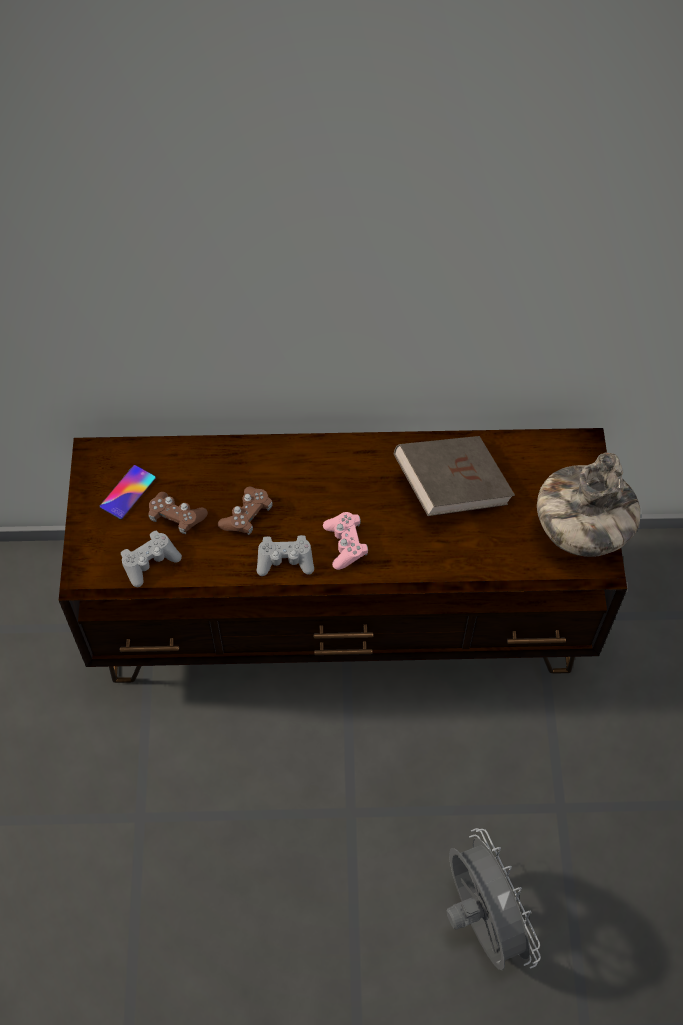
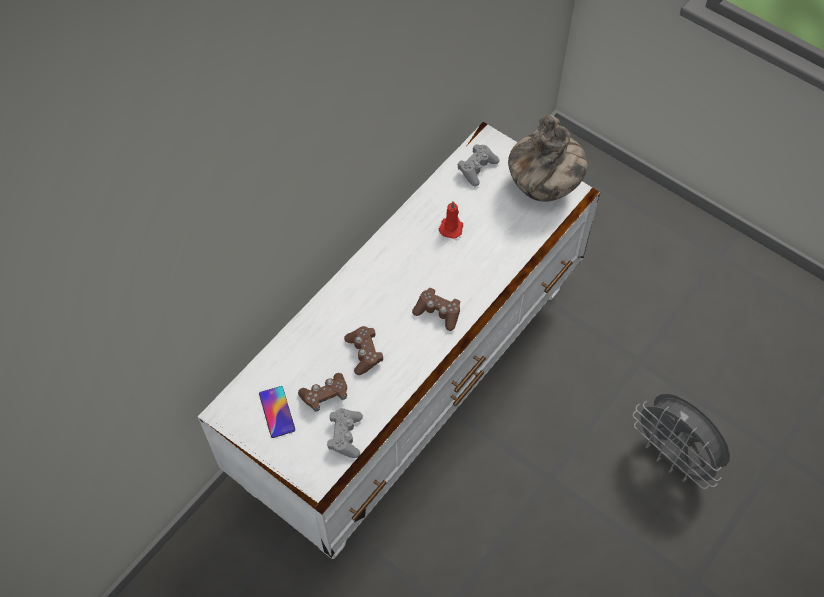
camera: 50 degrees left, 0 degrees up
brown tv stand [59,428,627,683] -> white tv stand [198,122,600,559]
grey game controller [257,535,314,576] -> grey game controller moved to [458,144,499,186]
pink game controller [323,512,368,570] -> brown game controller [412,288,460,331]
brown book [394,436,515,516] -> red candle [439,201,463,239]
grey fan [446,828,541,970] -> grey fan turned 150 degrees counterclockwise [632,393,730,489]

